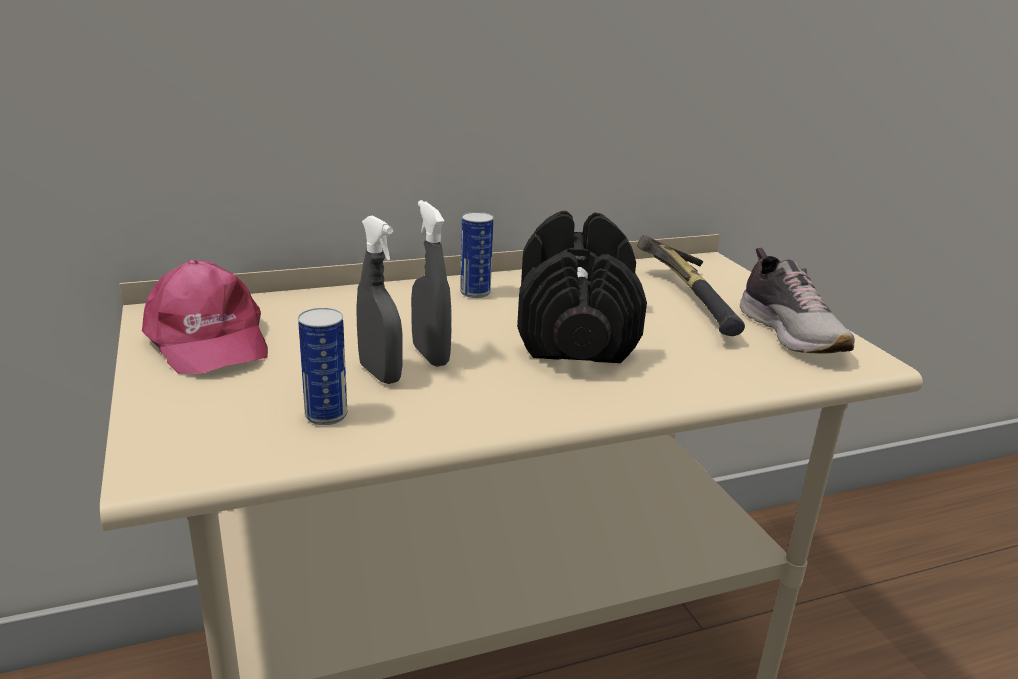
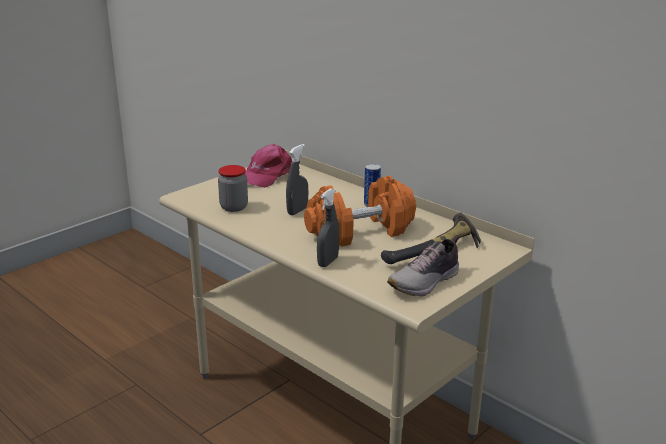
camera: 65 degrees right, 0 degrees up
can [298,308,348,425] -> jar [218,165,248,212]
grey spray bottle [357,216,403,384] -> grey spray bottle moved to [317,188,339,267]
black dumbbell [517,211,647,363] -> orange dumbbell [304,176,416,247]

